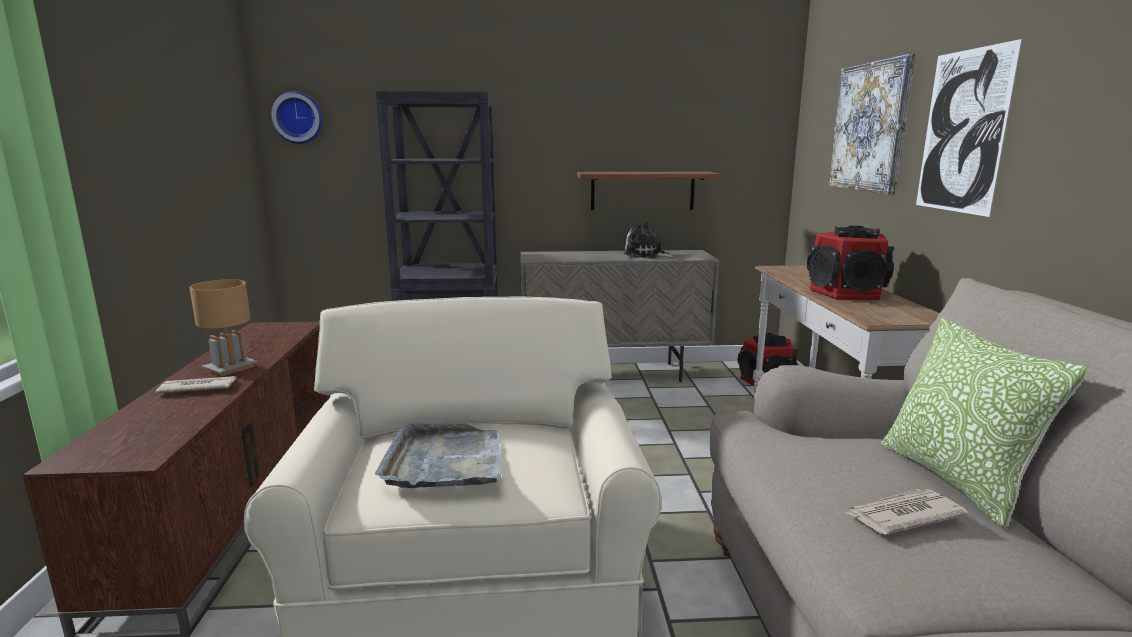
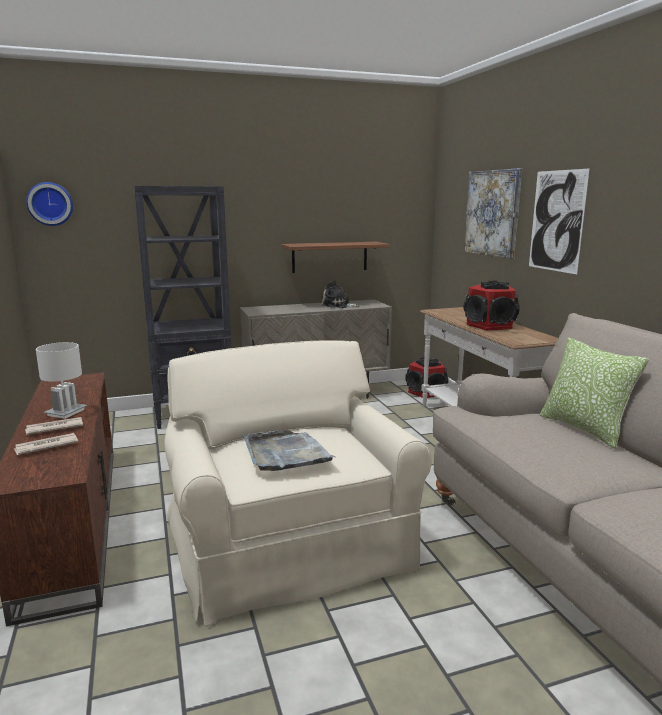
camera: 15 degrees left, 0 degrees up
brown table lamp [190,279,258,376] -> white table lamp [36,342,87,419]
newspaper [846,489,969,535] -> newspaper moved to [14,433,78,455]

